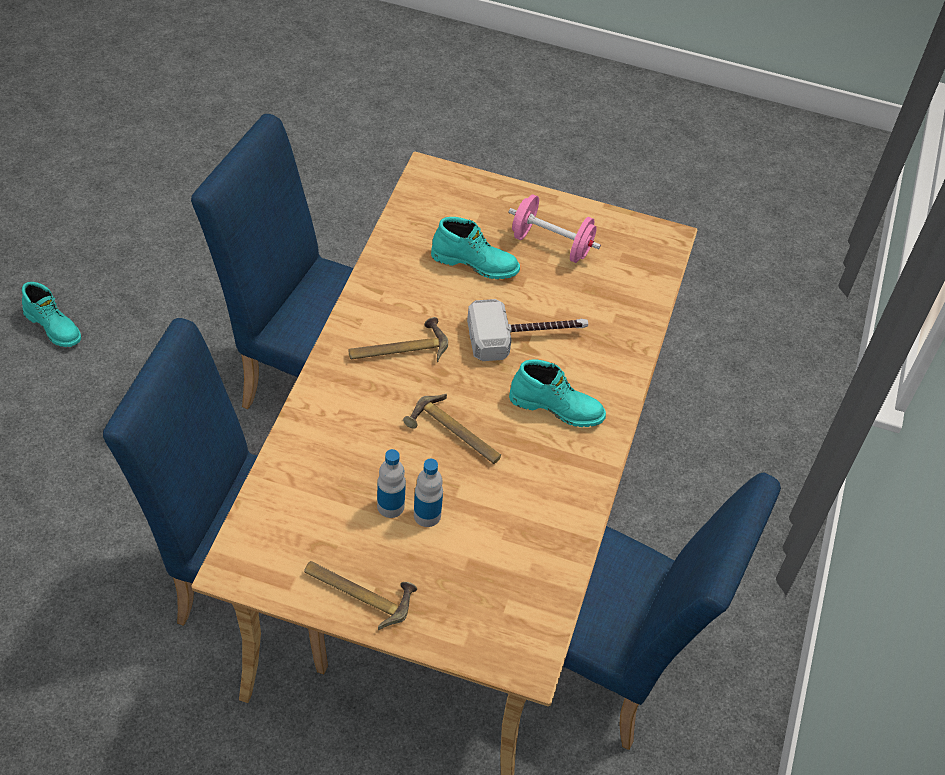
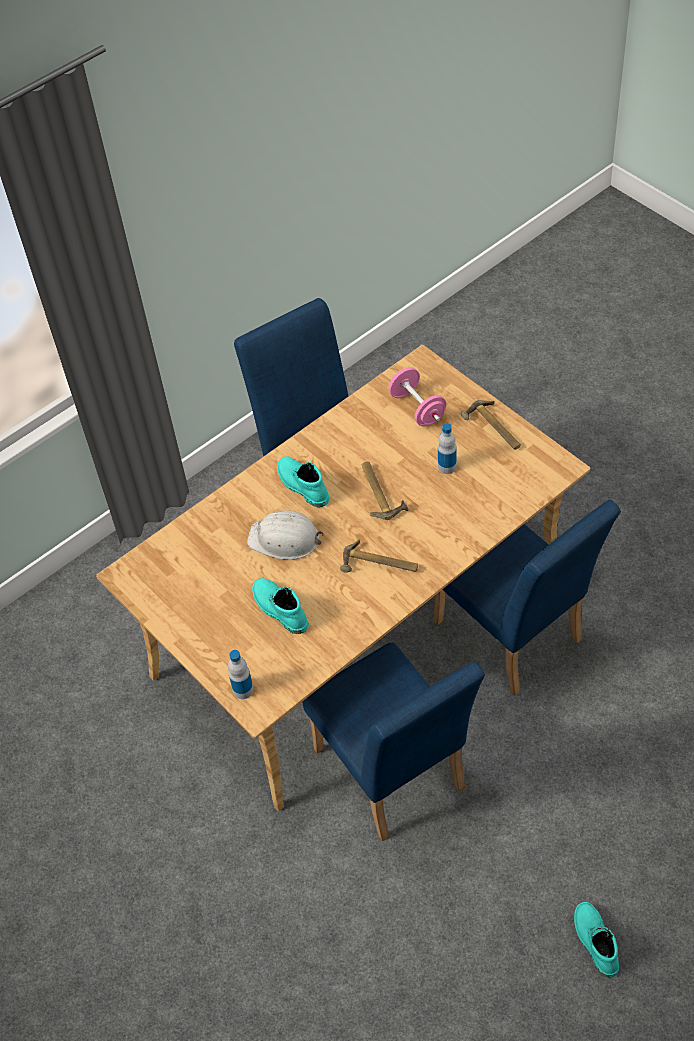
camera: 140 degrees left, 0 degrees up
bottle [414,459,443,527] -> bottle moved to [228,650,254,699]
hammer [467,299,588,361] -> white hard hat [247,510,323,560]
pink dumbbell [508,194,601,263] -> pink dumbbell moved to [388,367,446,426]

